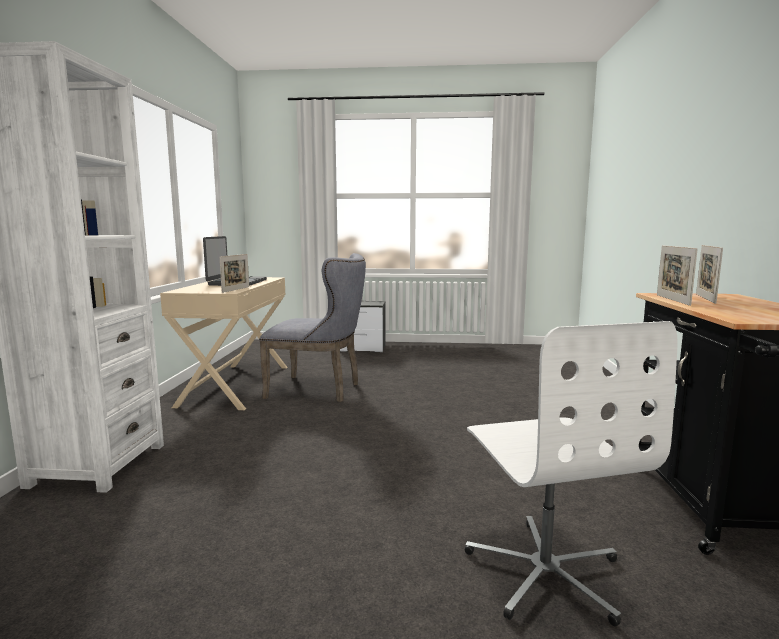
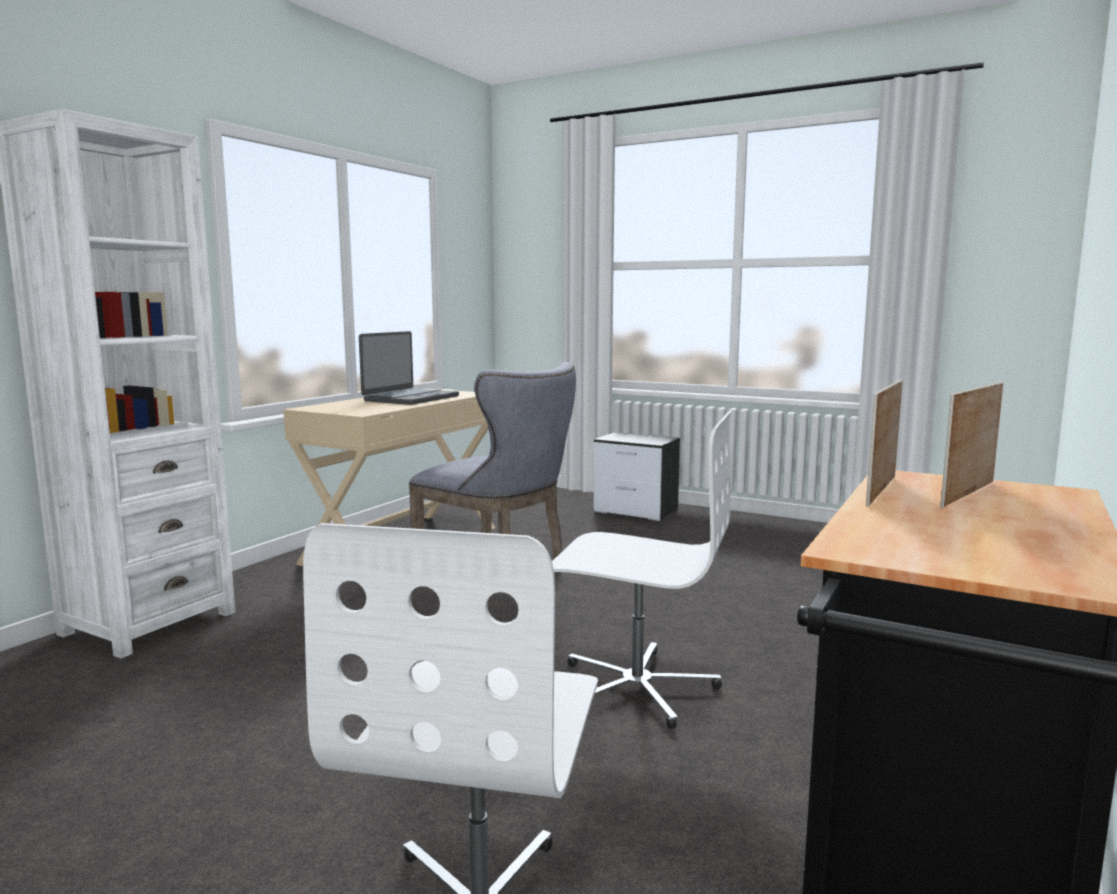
camera: 25 degrees right, 0 degrees up
picture frame [219,254,249,293] -> none
none -> white office chair [552,410,732,729]

